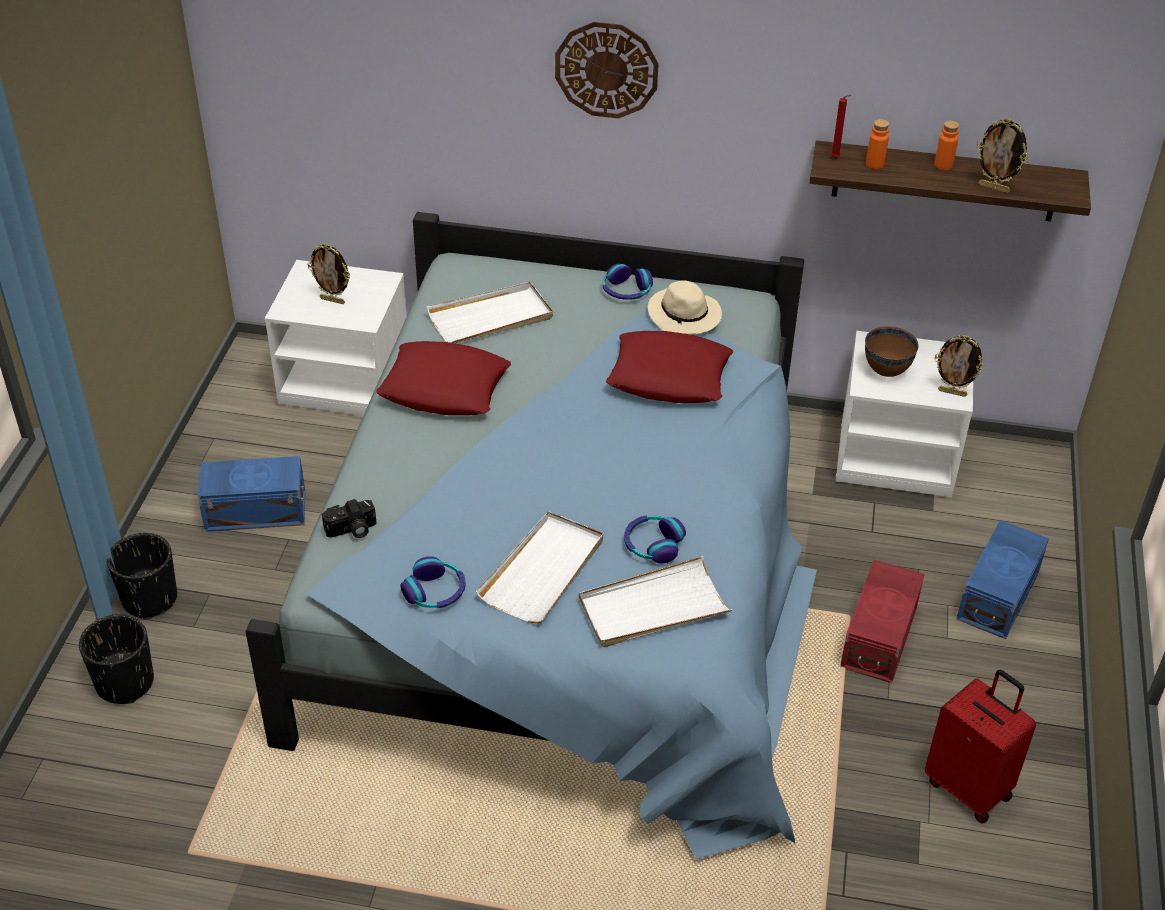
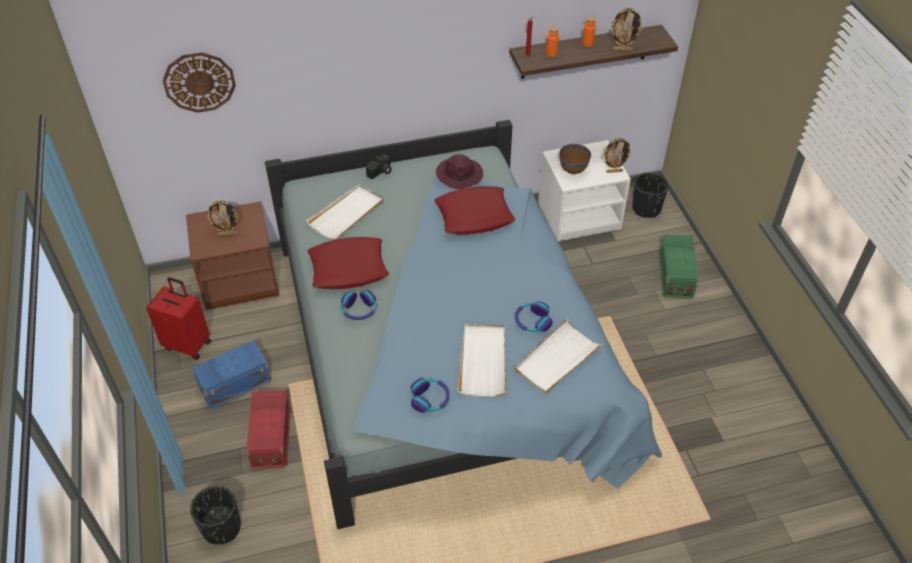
camera: 25 degrees left, 5 degrees up
black planter [107,533,177,619] -> black planter moved to [632,173,669,218]
white nightstand [265,260,407,416] -> brown nightstand [186,202,279,310]
camera [322,499,376,538] -> camera moved to [366,154,392,179]
wall clock [555,22,659,119] -> wall clock moved to [162,52,236,113]
headphones [603,264,653,300] -> headphones moved to [341,290,377,320]
beige hat [648,280,722,334] -> purple hat [436,154,483,189]
red storage box [840,559,925,683] -> red storage box moved to [246,390,291,469]
red suitcase [925,670,1036,823] -> red suitcase moved to [146,277,211,360]
blue storage box [956,520,1049,639] -> green storage box [658,234,699,299]

